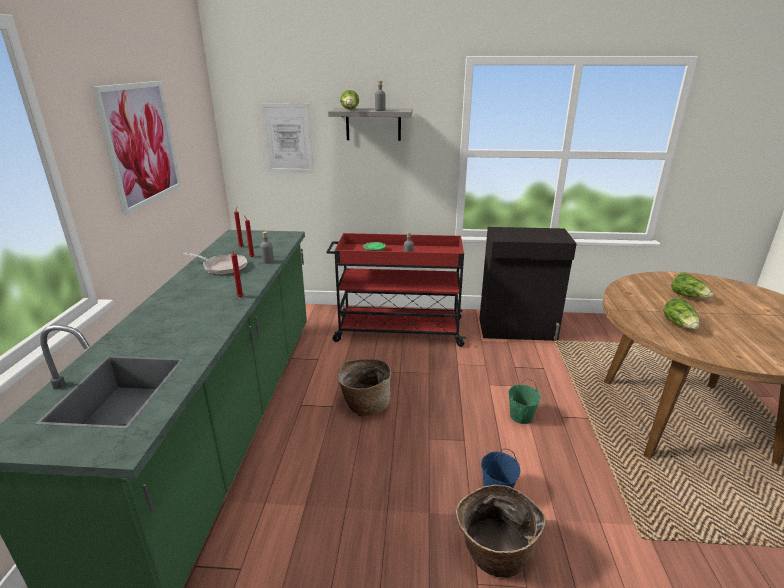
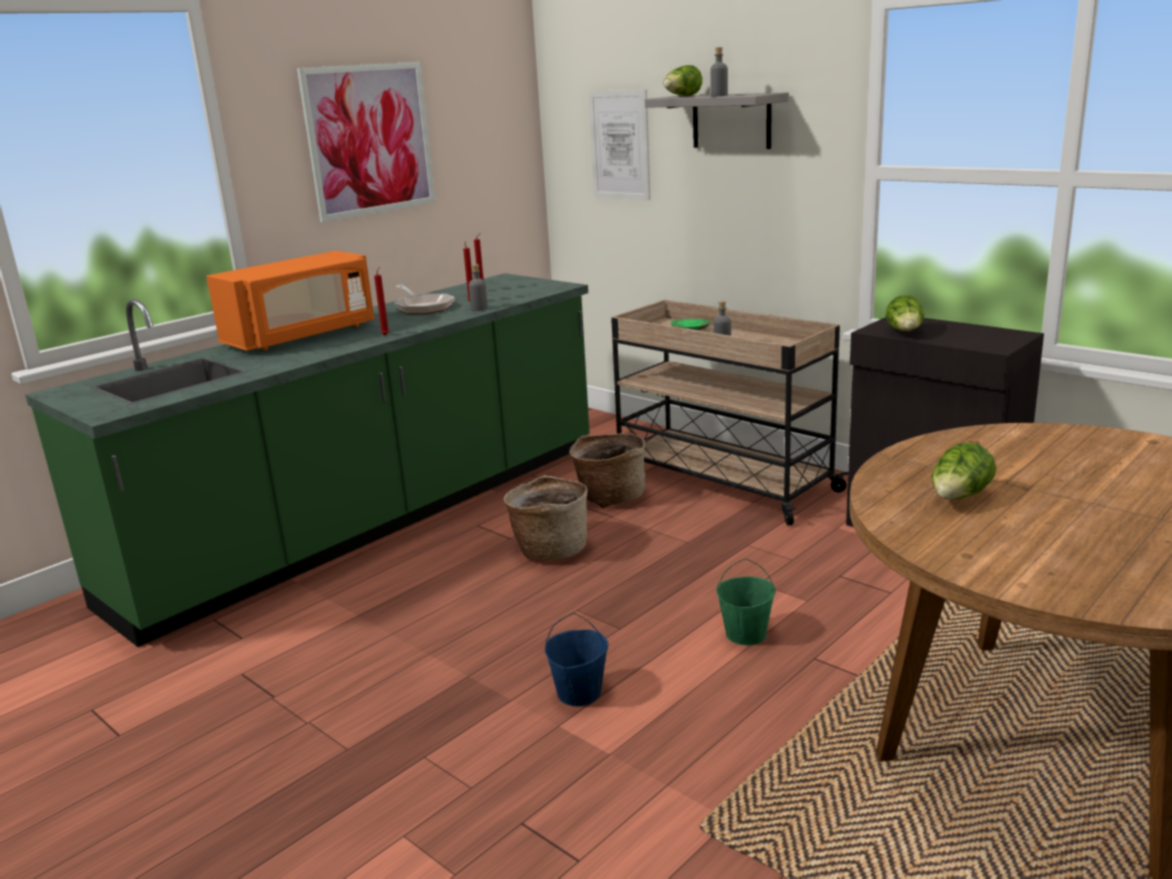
camera: 40 degrees right, 5 degrees down
red cart [327,233,467,347] -> beige cart [611,300,848,525]
basket [455,485,546,578] -> basket moved to [569,433,645,509]
lettuce [671,273,713,298] -> lettuce moved to [885,295,925,332]
none -> orange microwave [206,251,374,351]

